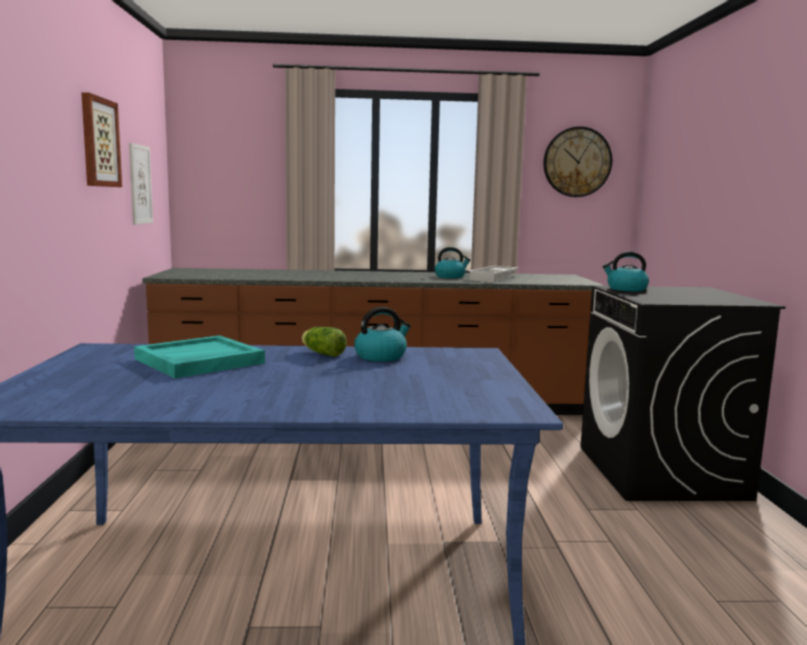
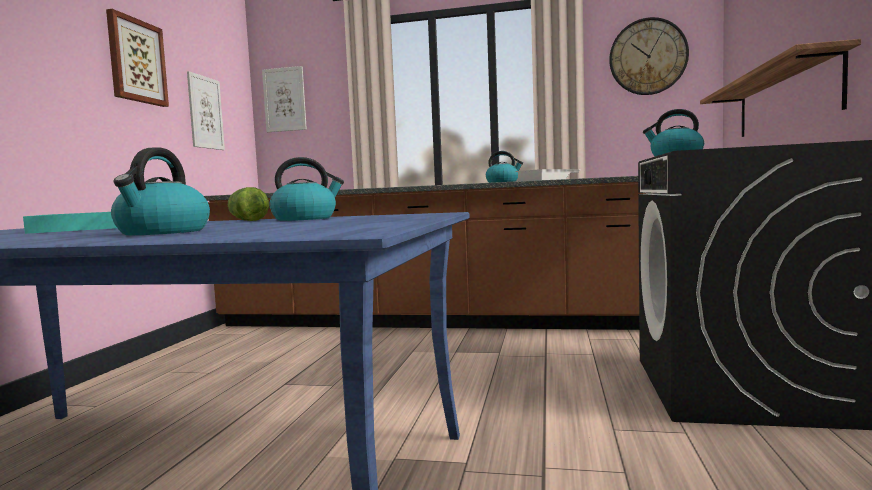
camera: 15 degrees right, 5 degrees down
none -> kettle [111,147,210,235]
none -> picture [262,66,307,132]
none -> shelf [700,39,861,137]

